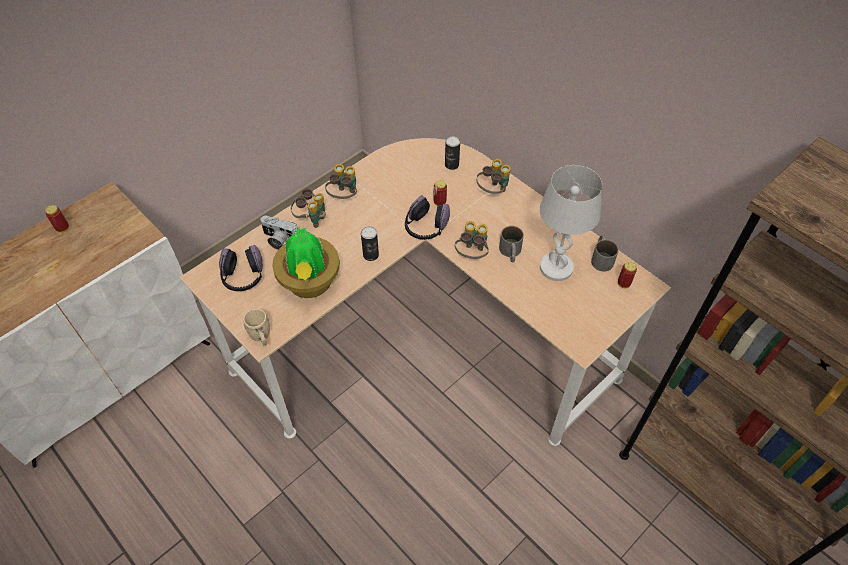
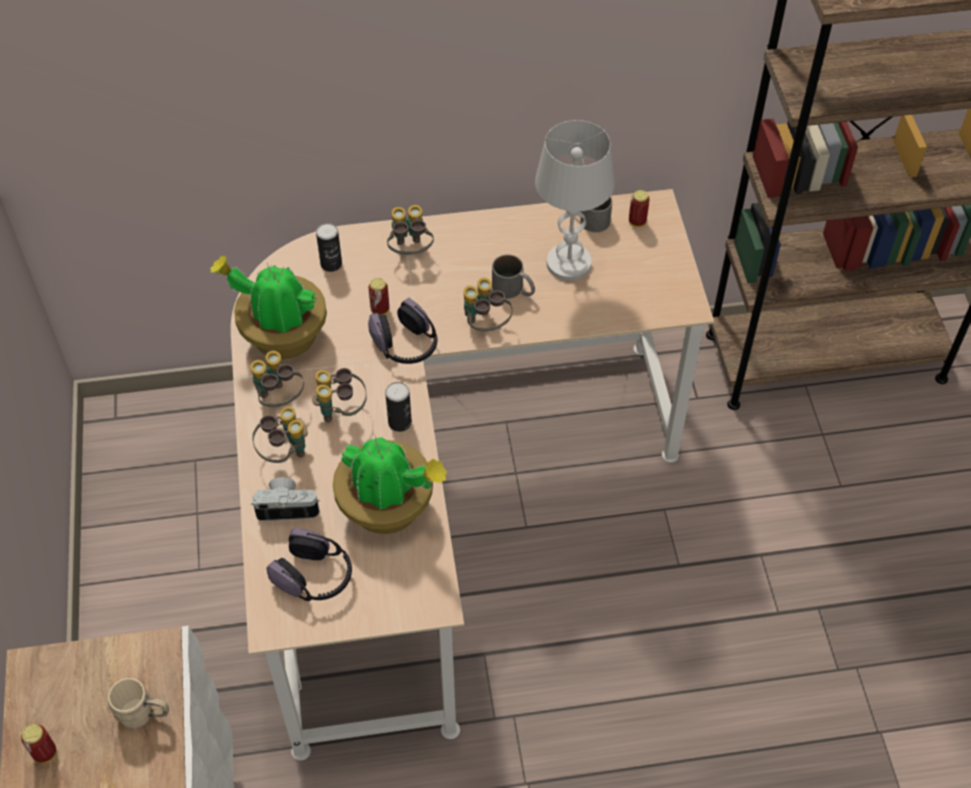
camera: 55 degrees left, 0 degrees up
beige mug [243,309,270,346] -> beige mug moved to [108,678,169,728]
camera [260,216,298,250] -> camera turned 150 degrees counterclockwise [251,477,320,521]
none -> potted plant [210,256,327,359]
none -> binoculars [312,368,367,423]

